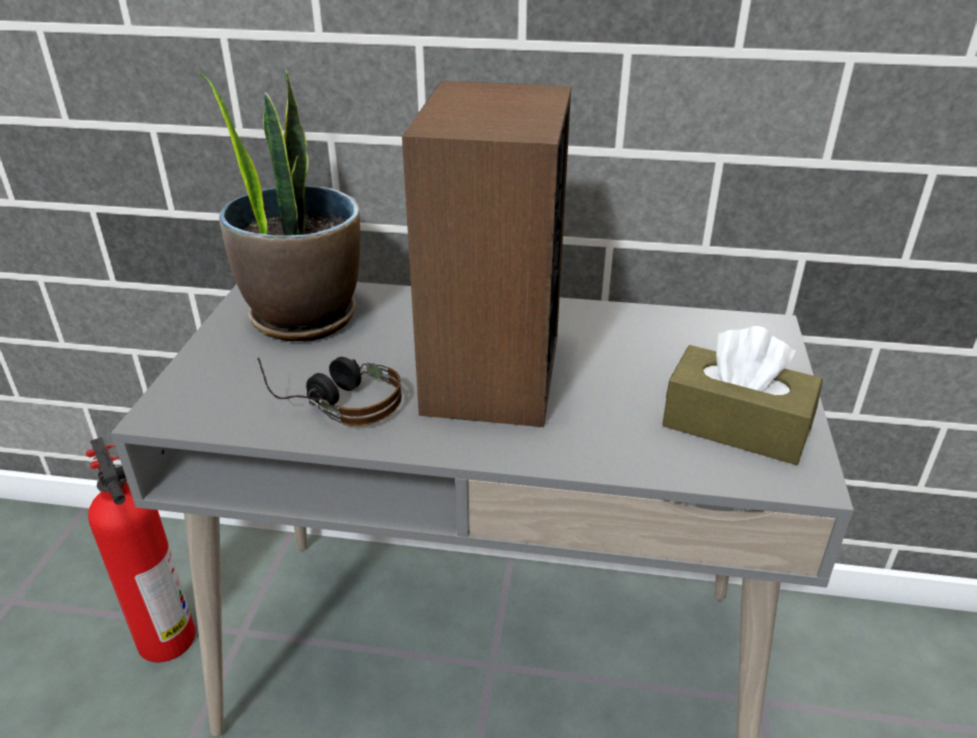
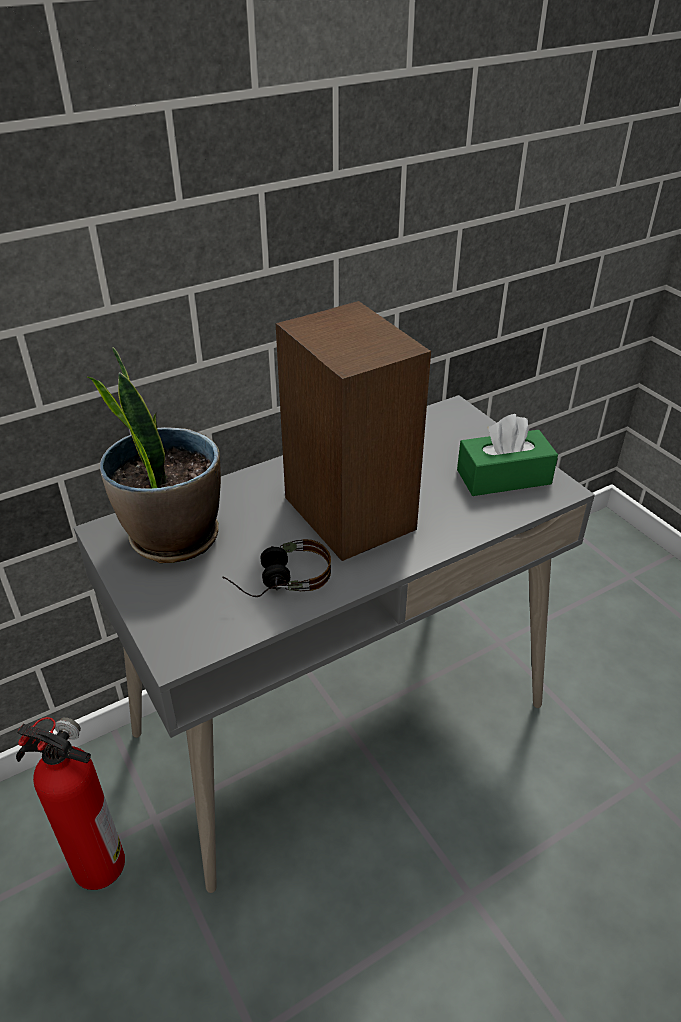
camera: 40 degrees left, 5 degrees up
brown tissue box [662,326,823,465] -> green tissue box [457,414,558,496]

